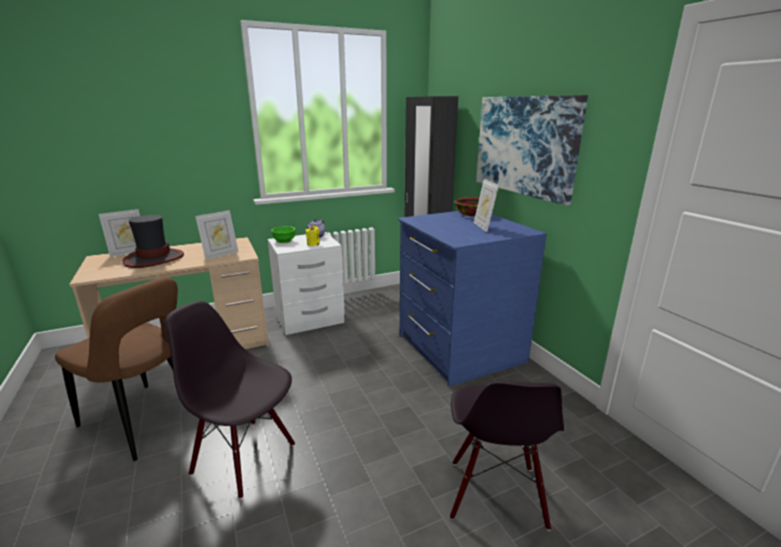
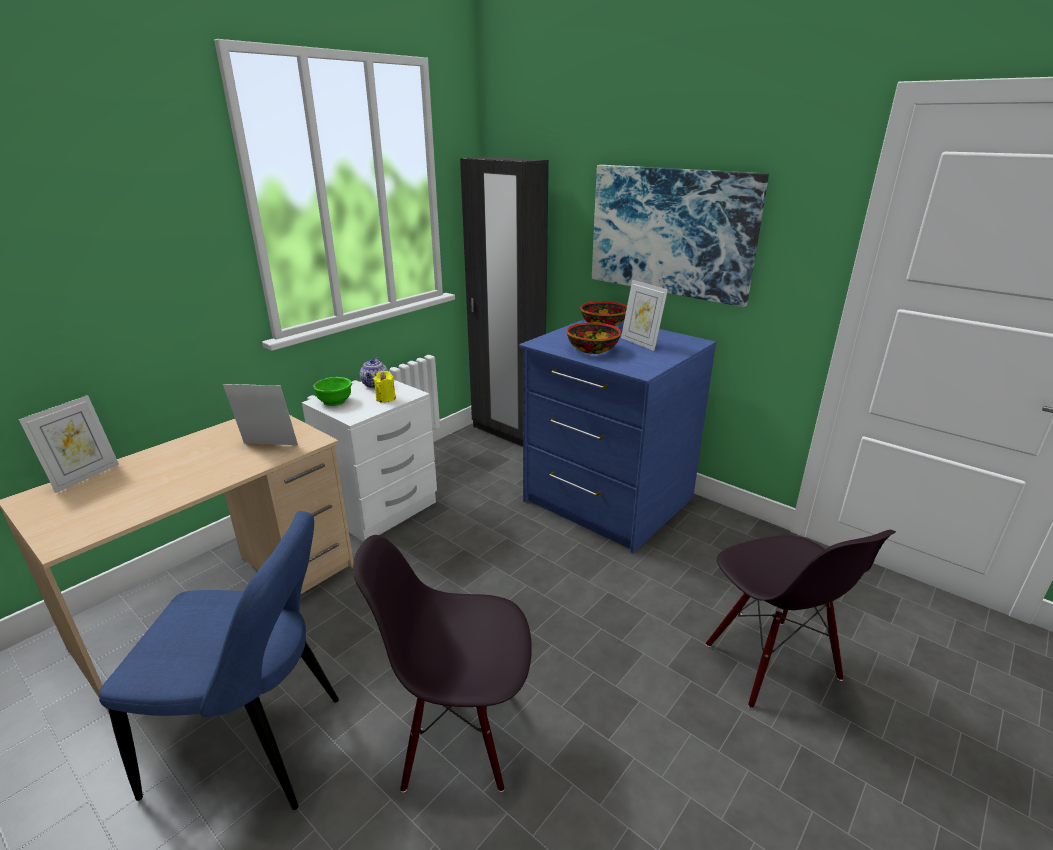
camera: 25 degrees left, 5 degrees up
brown chair [55,277,178,461] -> blue chair [99,511,339,810]
hat [122,215,184,268] -> none
picture frame [195,210,239,260] -> picture frame turned 105 degrees counterclockwise [223,384,298,445]
none -> bowl [567,323,621,354]

